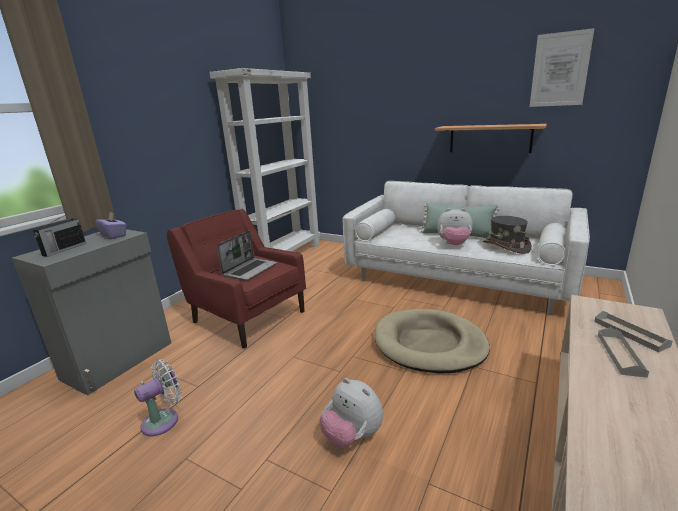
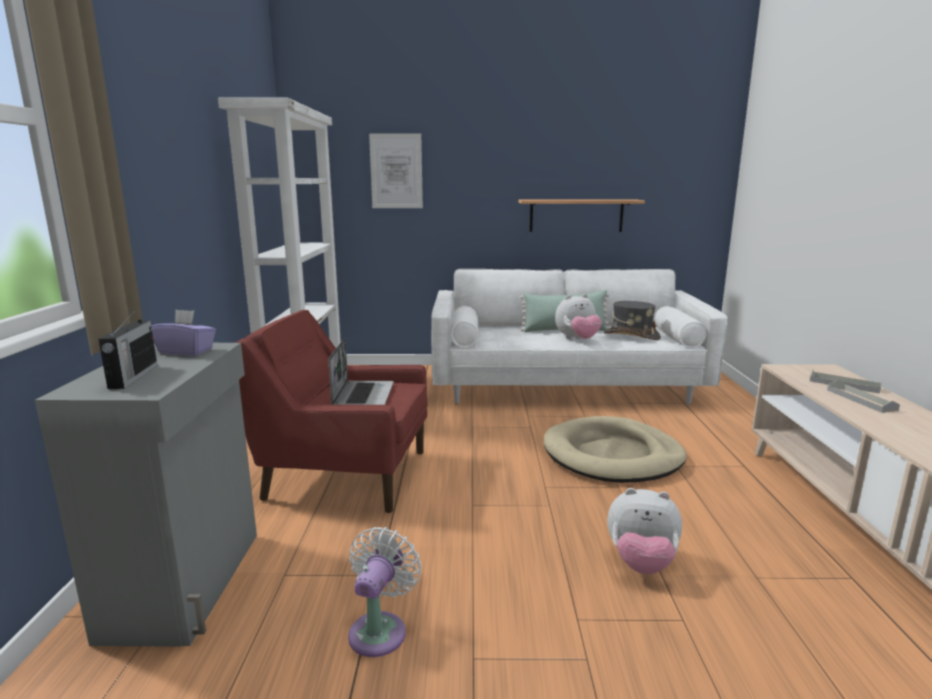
camera: 30 degrees left, 5 degrees down
picture [530,28,595,107] -> picture moved to [369,133,423,208]

